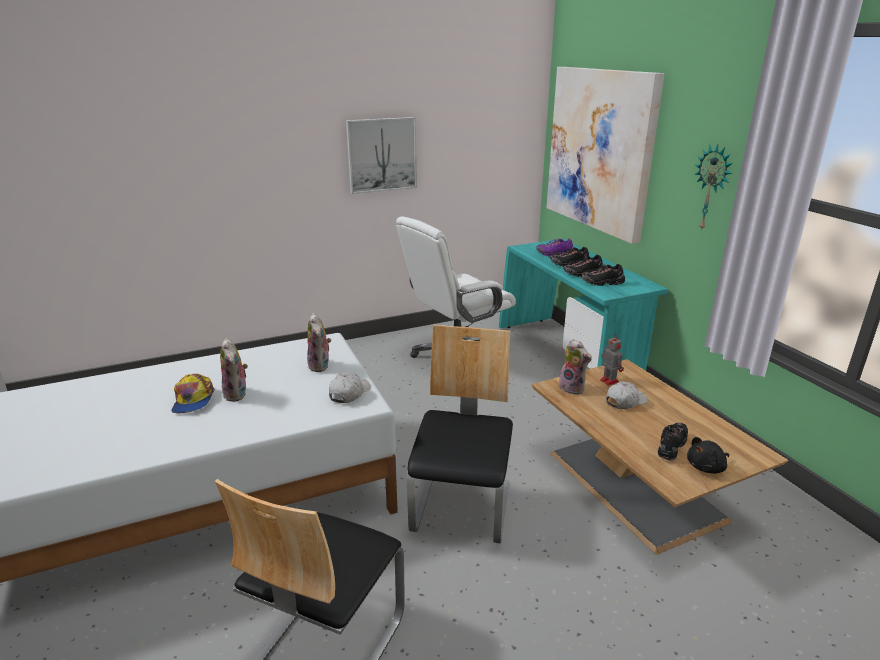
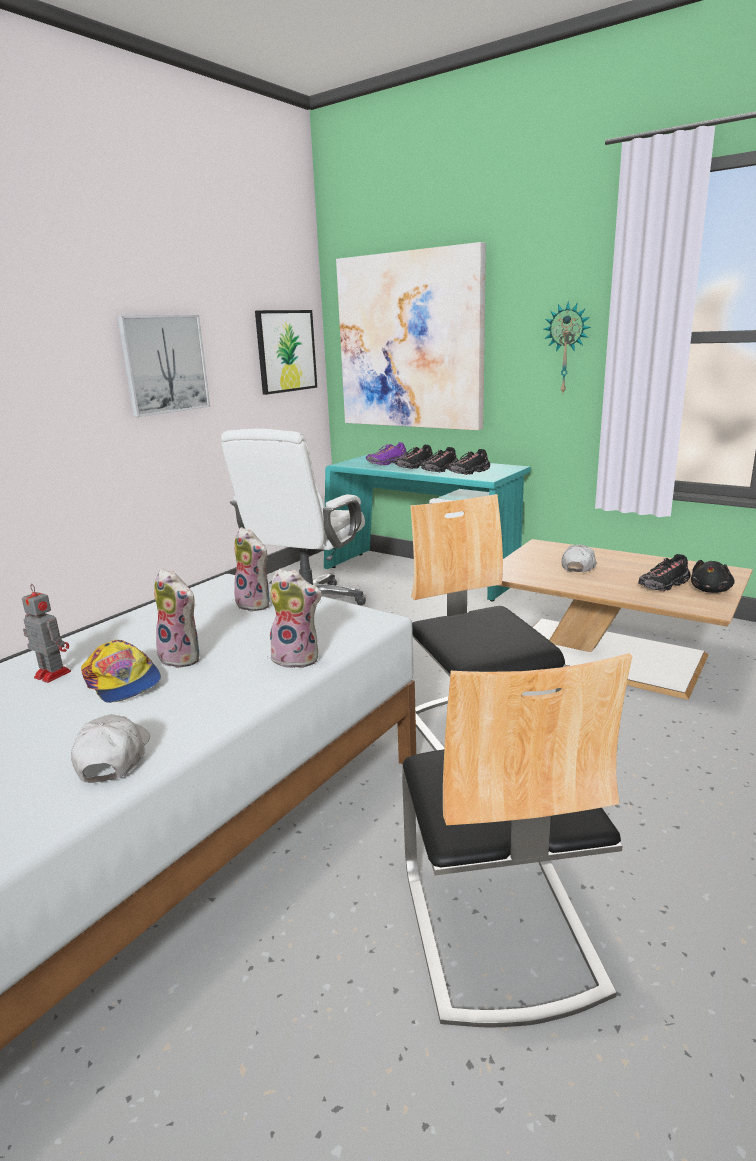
camera: 30 degrees left, 5 degrees down
white cap [329,372,371,403] -> white cap moved to [71,714,150,783]
plush toy [559,339,592,395] -> plush toy moved to [269,568,322,668]
toy robot [600,335,624,386] -> toy robot moved to [22,584,71,683]
black shoe [658,423,688,461] -> black shoe turned 120 degrees counterclockwise [638,554,691,591]
none -> picture [255,310,317,395]

